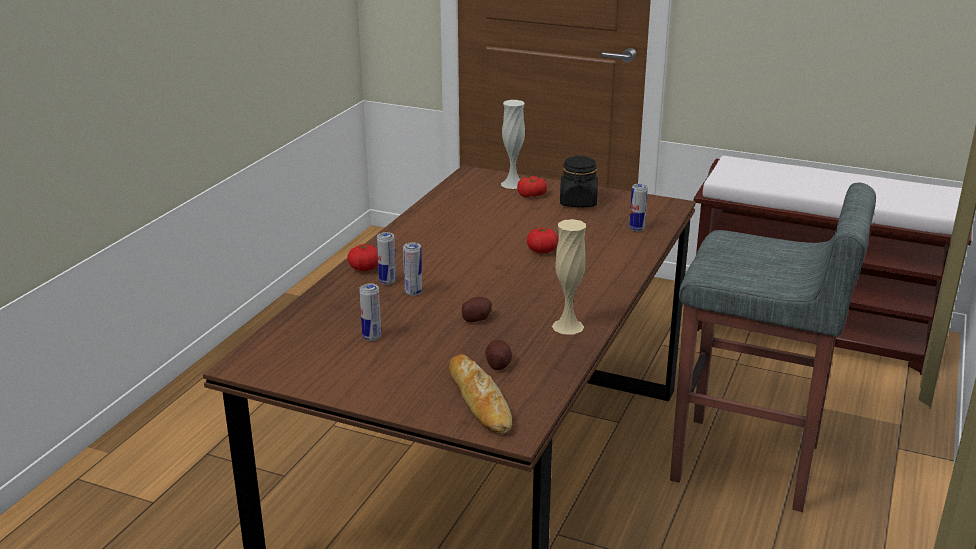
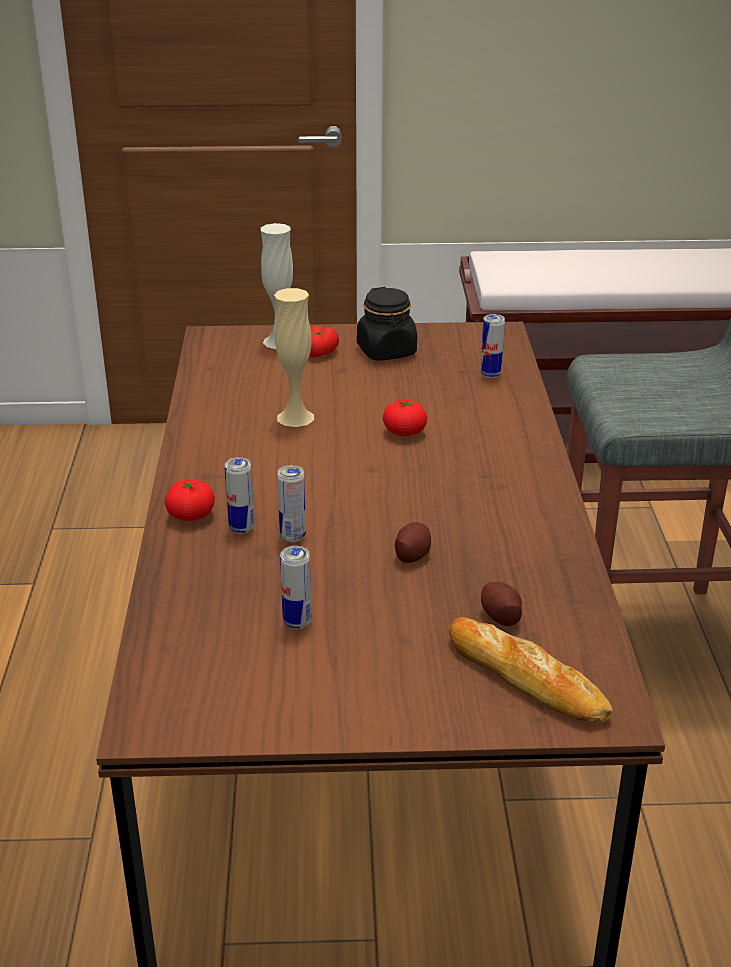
camera: 25 degrees left, 5 degrees up
beige vase [552,219,586,335] -> beige vase moved to [274,288,314,427]

